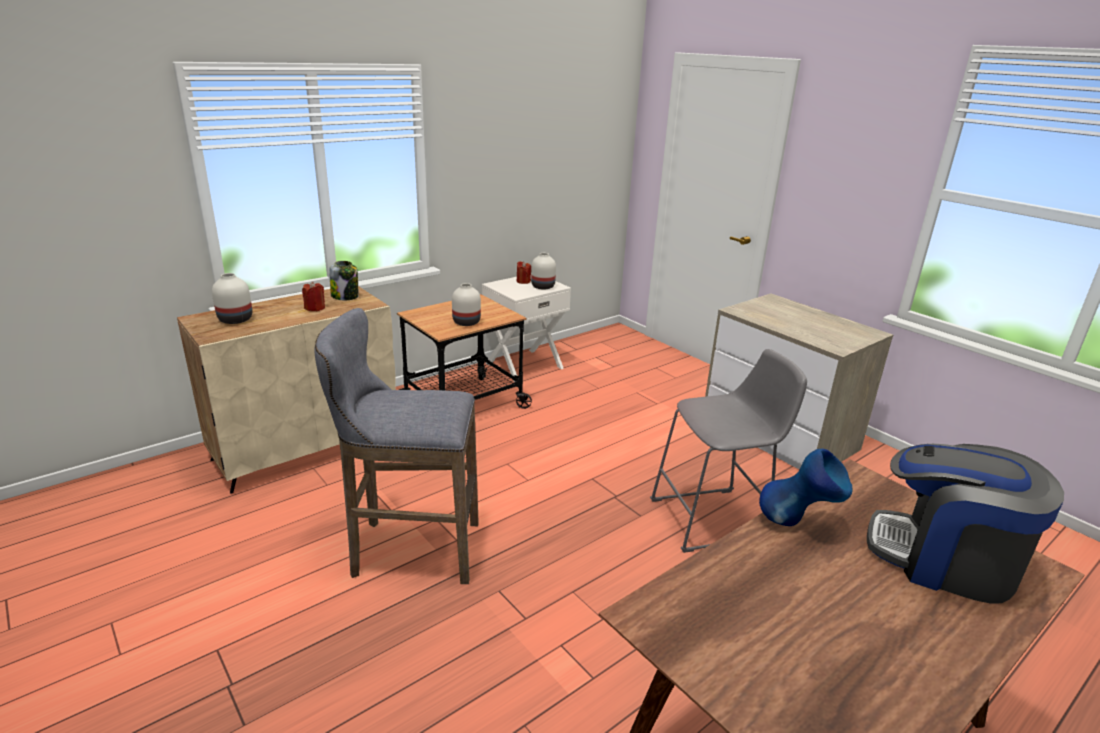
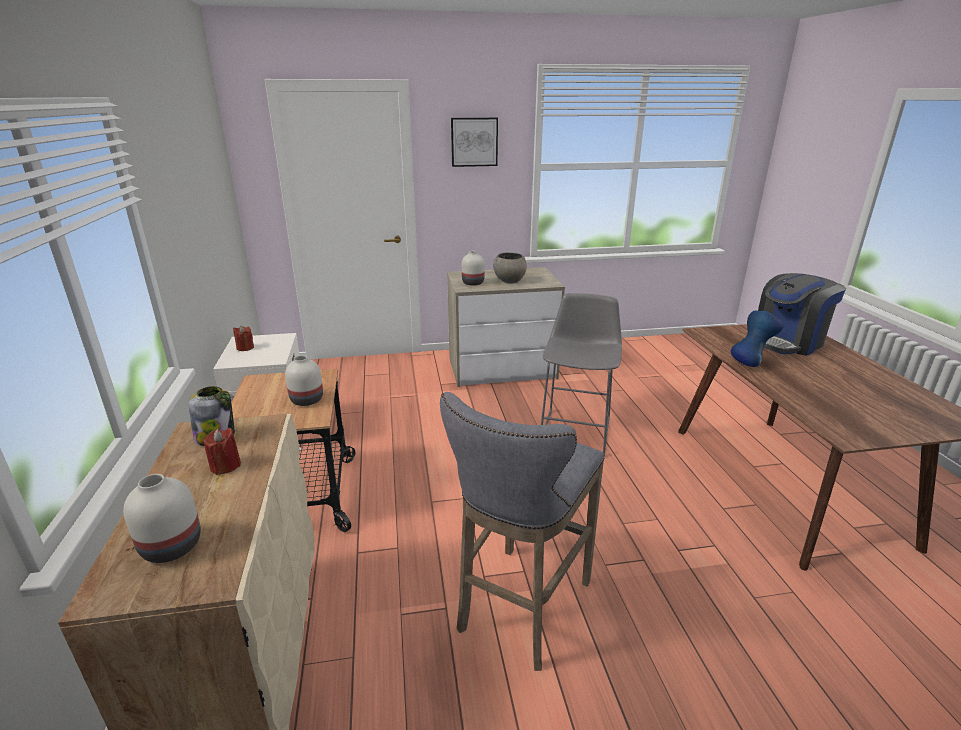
camera: 60 degrees left, 0 degrees up
white vase [531,253,556,290] -> white vase moved to [462,251,485,285]
none -> picture [451,118,498,167]
none -> grey bowl [493,252,527,284]

